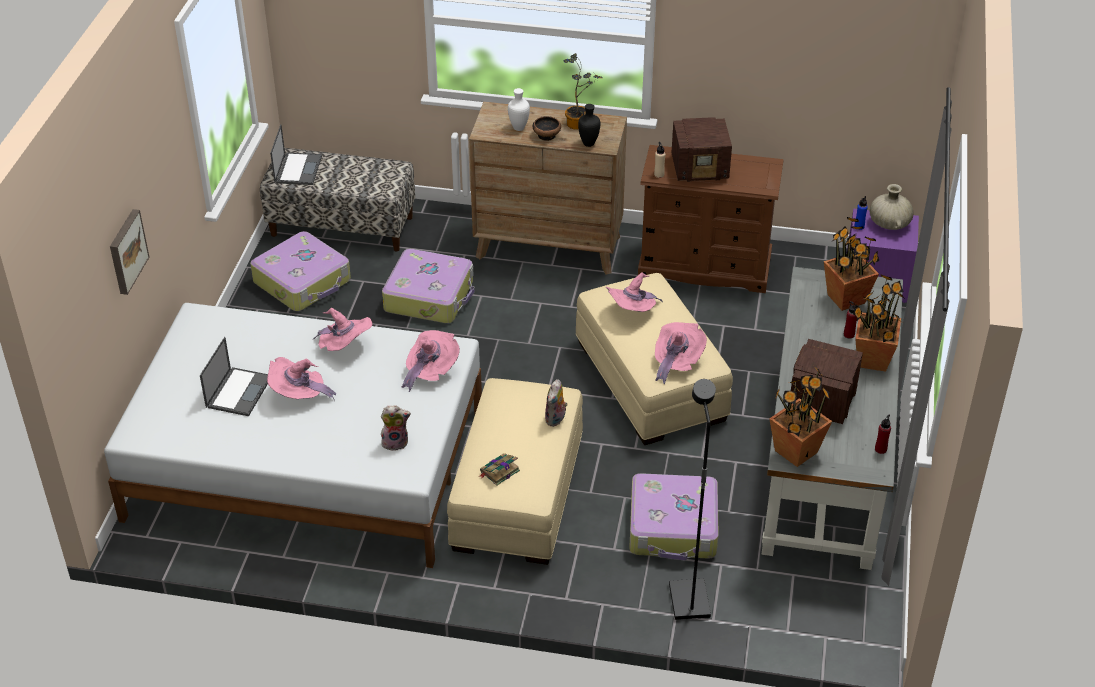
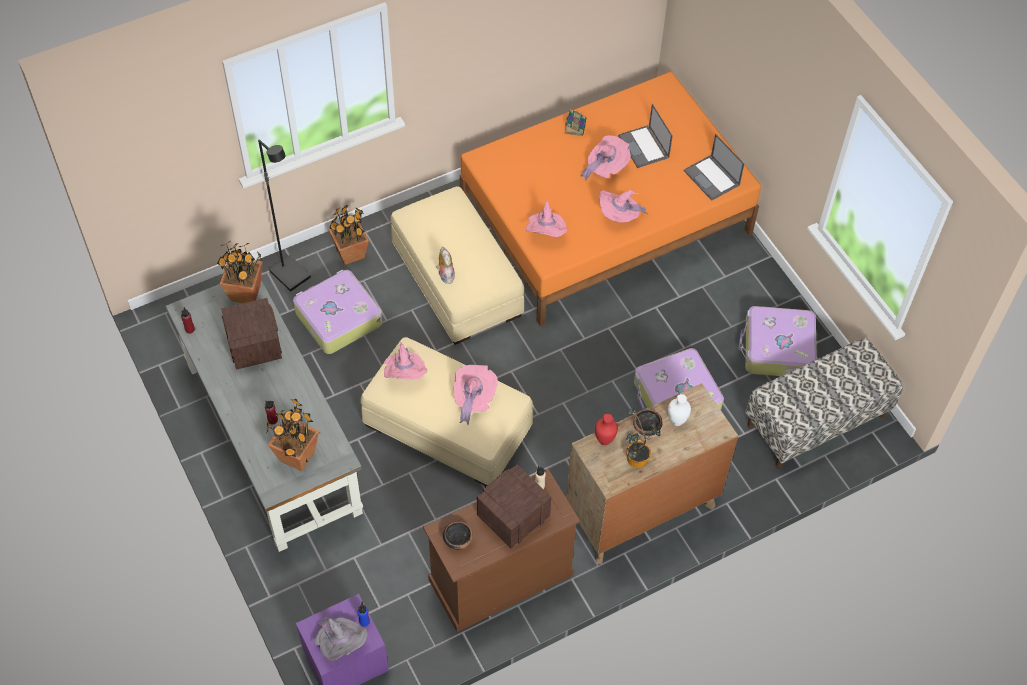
camera: 140 degrees right, 15 degrees up
white bed [104,303,482,568] -> orange bed [460,72,761,326]
picture [110,209,149,295] -> none
laptop [270,124,322,185] -> laptop moved to [684,134,745,201]
plush toy [381,405,411,451] -> none
book [480,453,520,486] -> book moved to [564,109,586,136]
black vase [578,104,600,147] -> red vase [595,414,618,445]
potted plant [853,275,904,372] -> potted plant moved to [328,204,369,265]
beige vase [869,184,914,230] -> grey hat [314,616,367,661]
none -> bowl [443,521,473,550]

